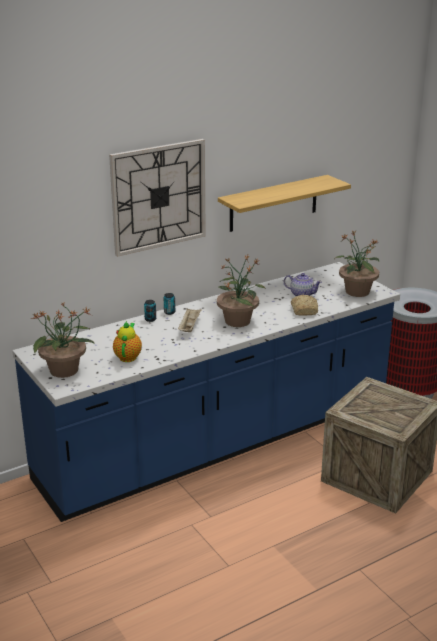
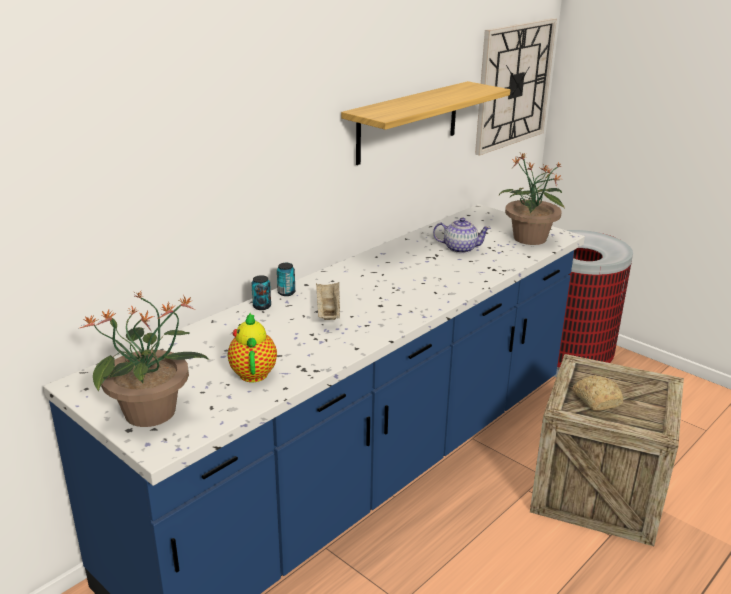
camera: 15 degrees left, 0 degrees up
wall clock [109,139,206,257] -> wall clock moved to [475,18,557,156]
potted plant [217,255,266,327] -> none
bread [291,295,318,316] -> bread moved to [573,375,623,411]

